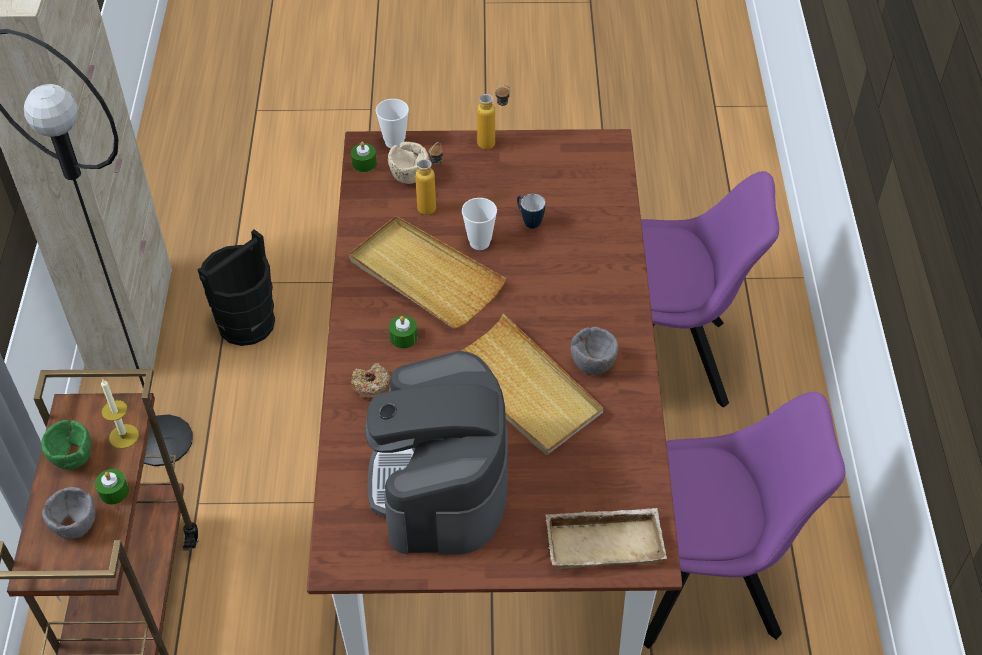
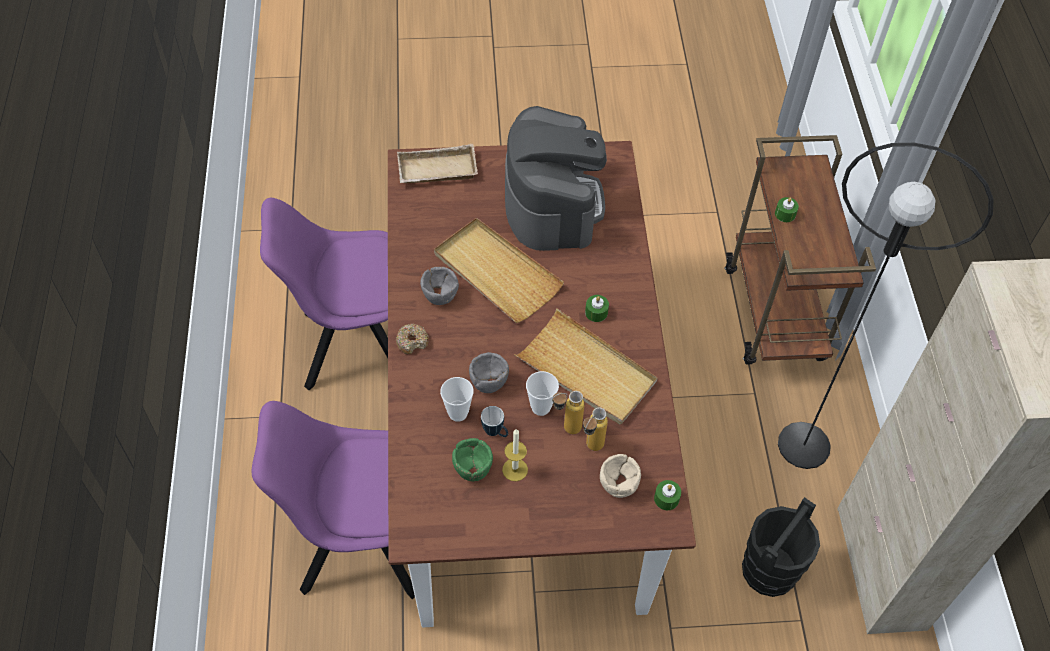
camera: 175 degrees right, 5 degrees up
green bowl [41,420,91,470] -> green bowl moved to [452,438,493,481]
grey bowl [42,487,95,539] -> grey bowl moved to [469,352,509,393]
candle [101,378,139,449] -> candle moved to [502,429,528,481]
donut [351,363,390,399] -> donut moved to [396,324,429,354]
cup [376,99,409,149] -> cup moved to [440,377,474,422]
bottle [477,85,511,150] -> bottle moved to [552,391,585,434]

